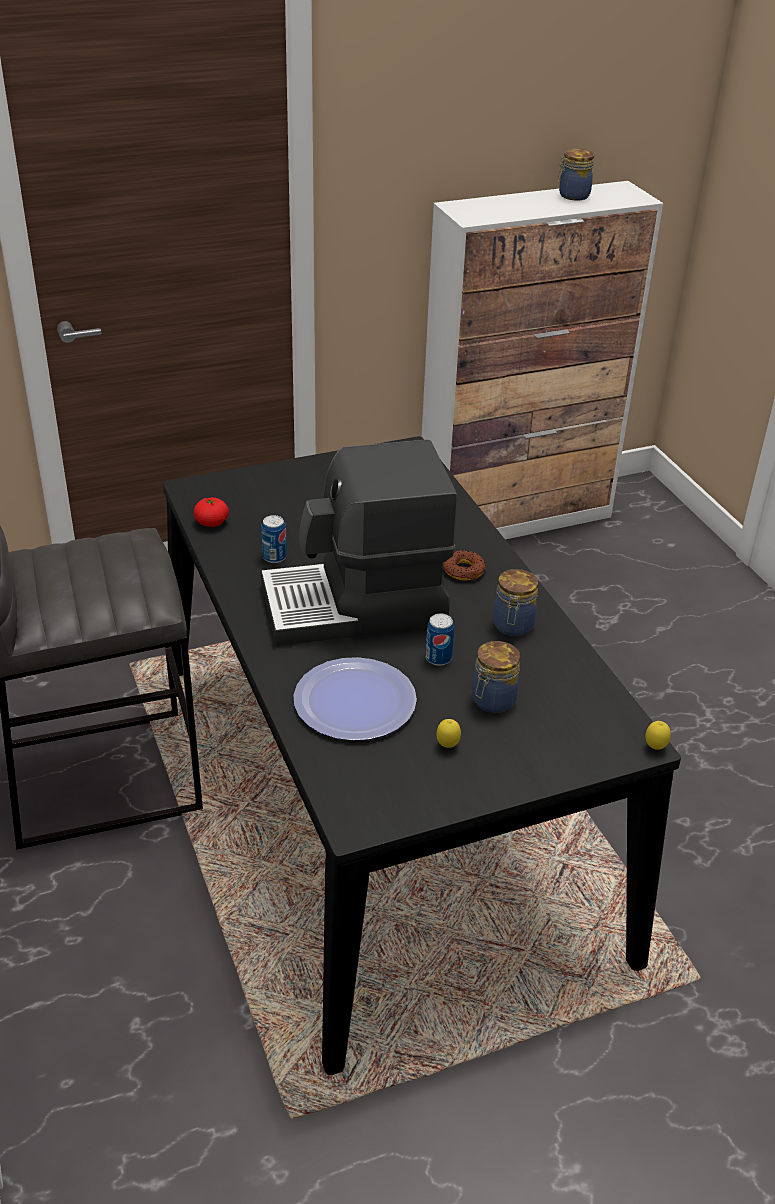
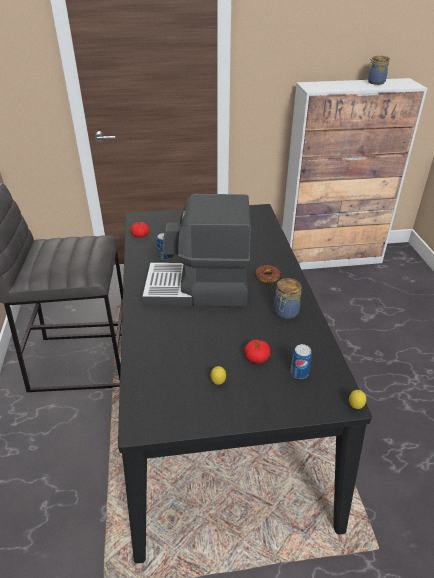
camera: 15 degrees right, 0 degrees up
plate [294,657,417,741] -> none
can [425,614,454,666] -> can moved to [291,344,312,379]
jar [472,641,520,713] -> tomato [244,339,270,363]

